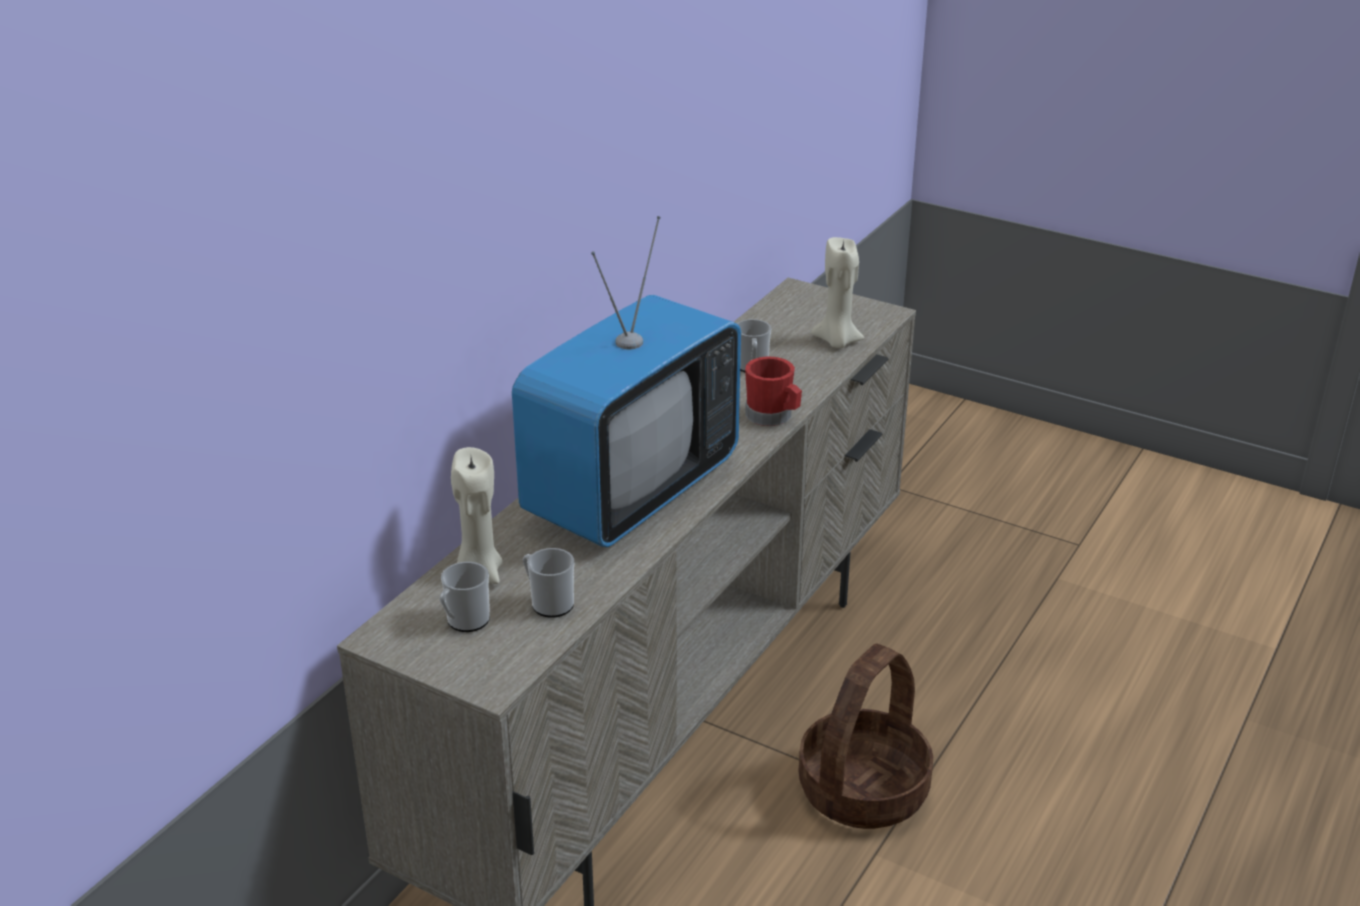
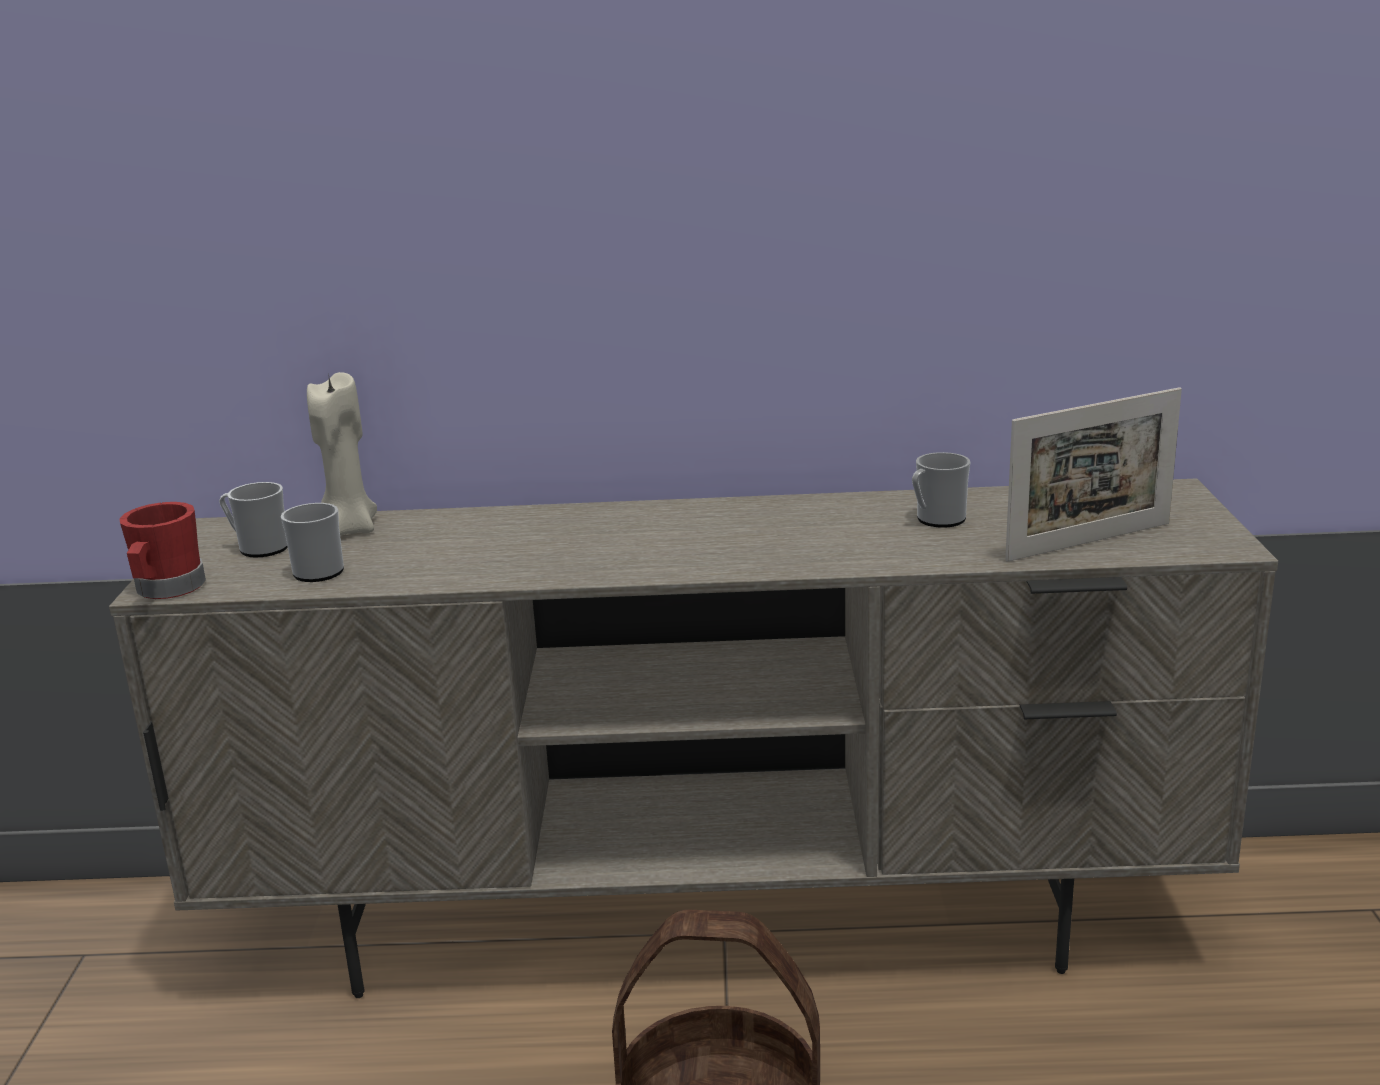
camera: 60 degrees right, 10 degrees down
television [512,216,741,547] -> none
red mug [745,356,802,426] -> red mug moved to [119,502,206,599]
beige candle [811,237,864,348] -> picture frame [1005,387,1182,562]

